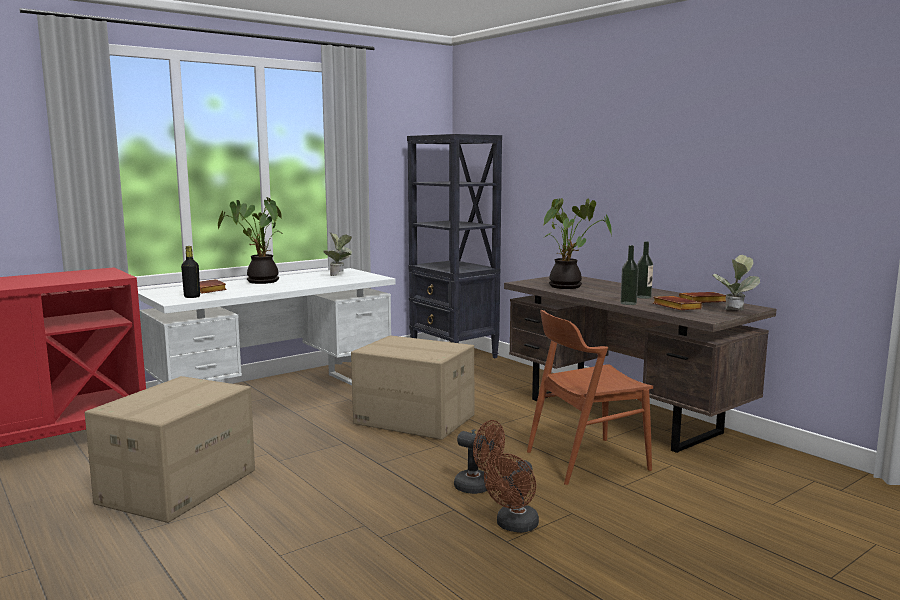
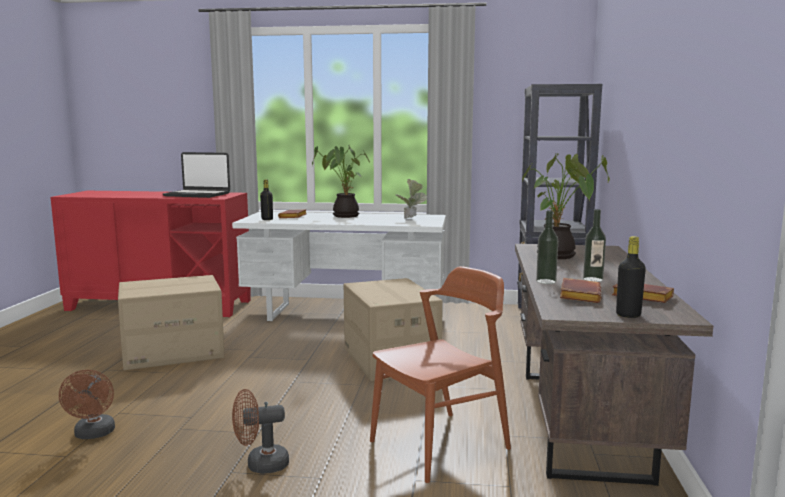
camera: 45 degrees right, 0 degrees up
brown fan [454,420,505,494] -> brown fan moved to [59,370,115,439]
brown chair [527,310,653,485] -> brown chair turned 120 degrees clockwise [370,266,511,483]
potted plant [712,255,760,311] -> black bottle [616,236,646,318]
none -> laptop [163,152,230,198]

